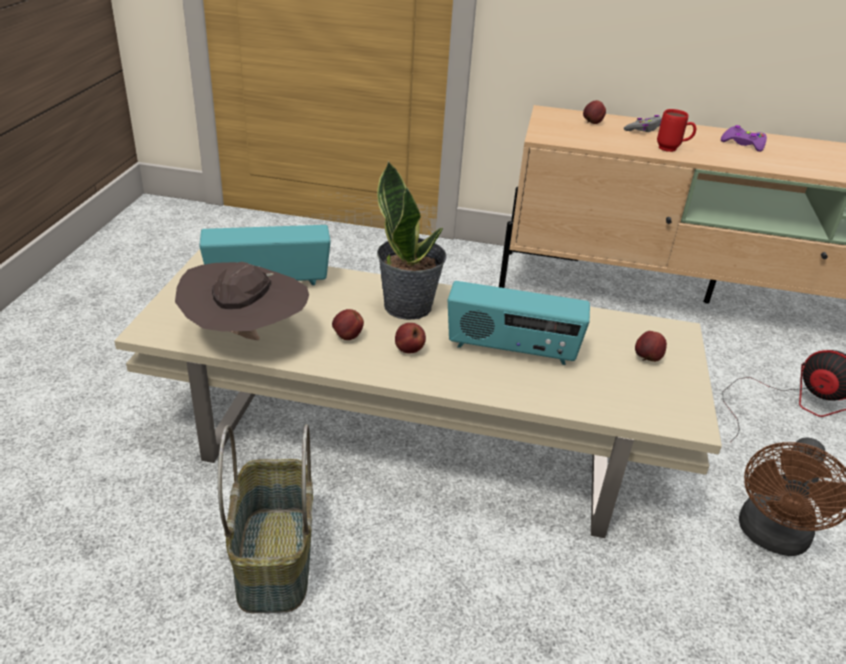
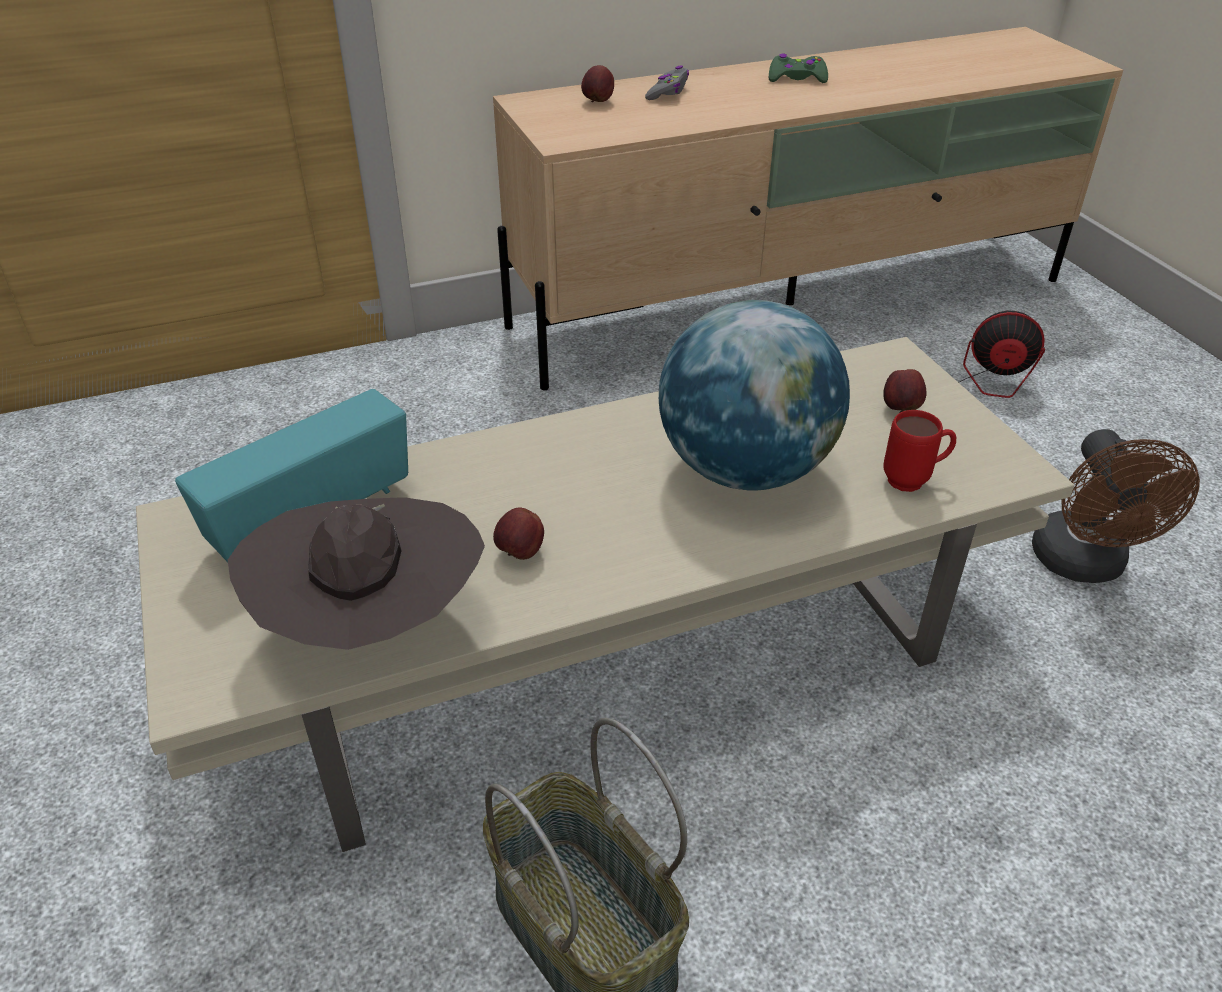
camera: 30 degrees left, 5 degrees up
potted plant [377,161,447,320] -> none
apple [395,323,426,354] -> none
radio [448,281,590,365] -> globe [659,300,850,491]
red mug [657,109,696,152] -> red mug moved to [883,410,956,492]
purple game controller [721,125,767,152] -> green game controller [769,54,828,83]

